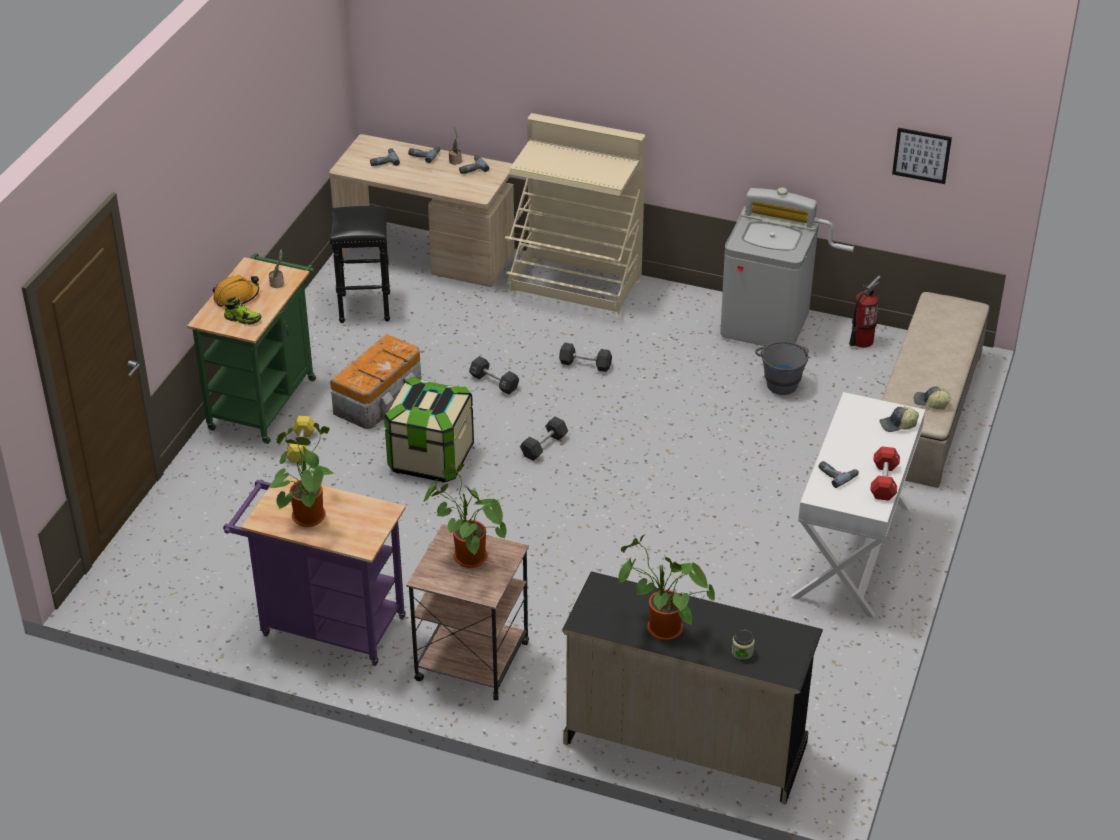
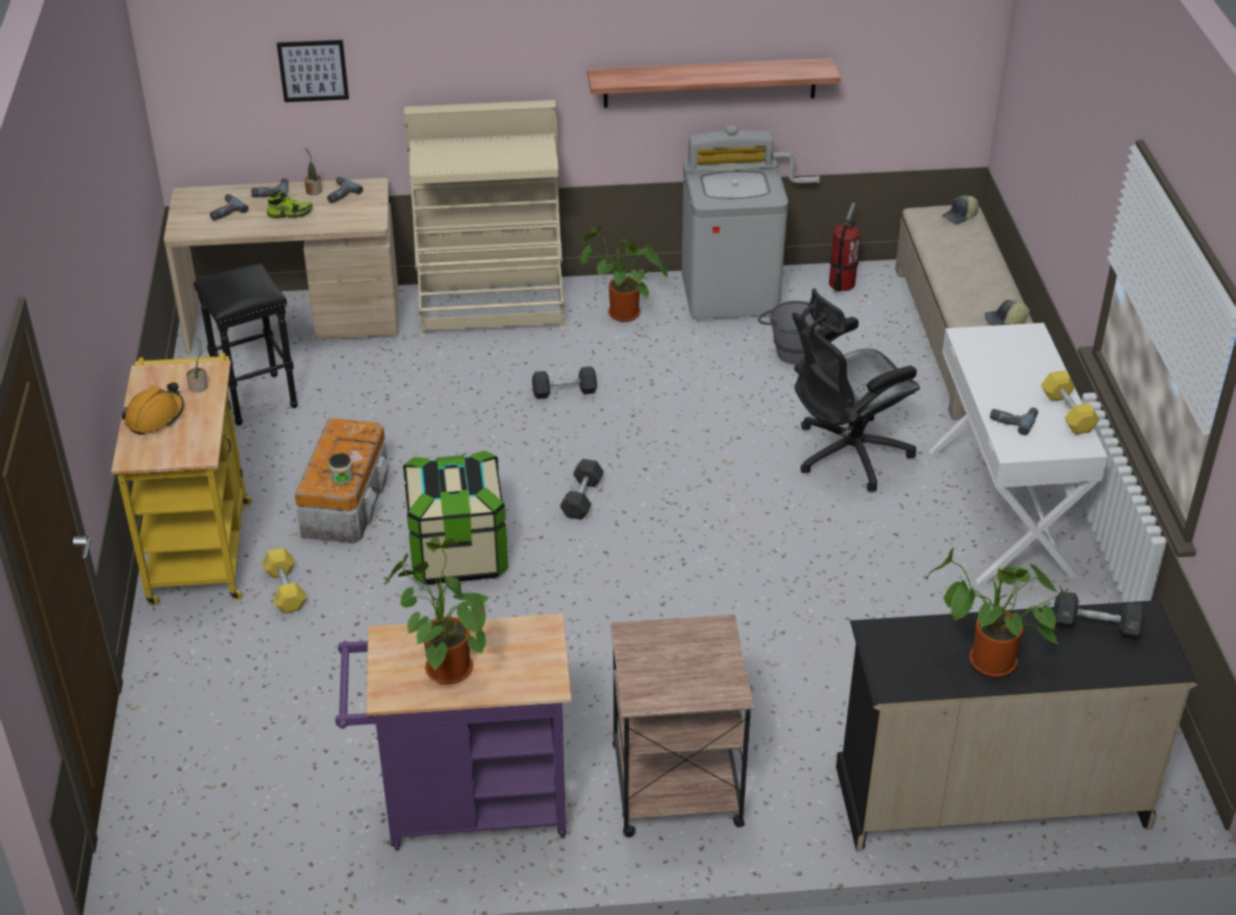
camera: 25 degrees left, 0 degrees up
green cart [187,253,316,444] -> yellow cart [111,353,251,606]
shoe [224,297,261,325] -> shoe moved to [267,189,313,219]
potted plant [424,464,507,568] -> potted plant moved to [581,225,668,322]
black dumbbell [469,356,519,395] -> black dumbbell moved to [1053,591,1145,640]
jar [732,630,754,660] -> jar moved to [329,453,353,485]
red dumbbell [870,446,900,501] -> yellow dumbbell [1041,370,1099,435]
cap [879,406,919,432] -> cap moved to [942,196,978,224]
picture [892,128,952,184] -> picture moved to [277,40,349,102]
none -> shelf [587,58,841,108]
none -> office chair [792,288,920,492]

